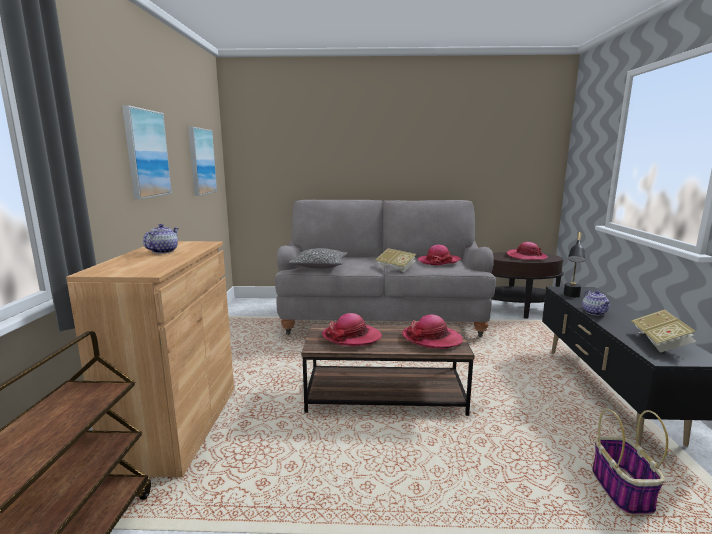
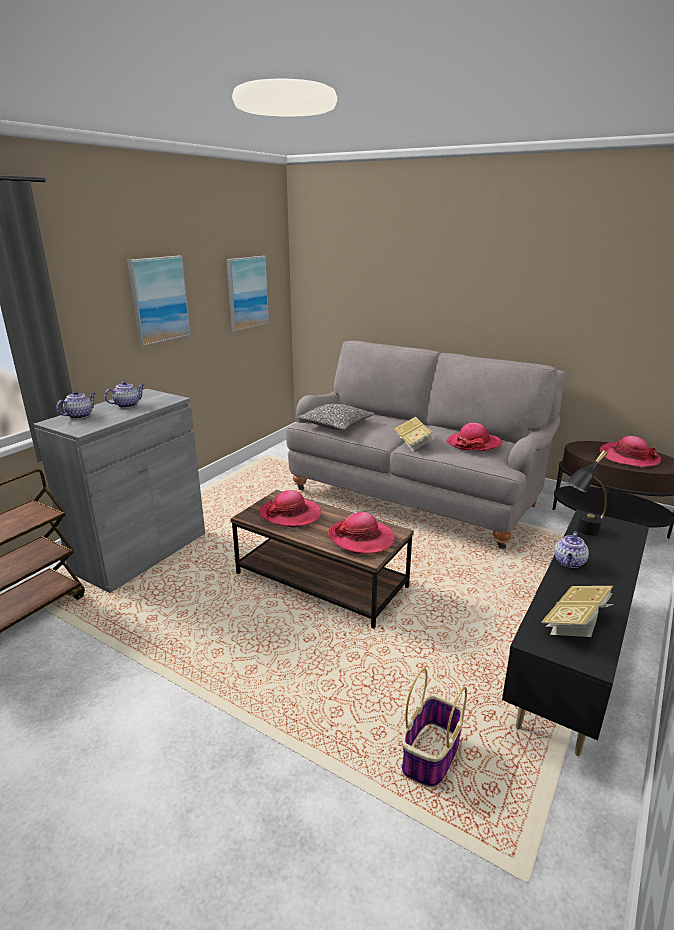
camera: 30 degrees right, 10 degrees up
brown cabinet [66,241,234,477] -> grey cabinet [34,389,205,593]
none -> teapot [56,391,95,419]

